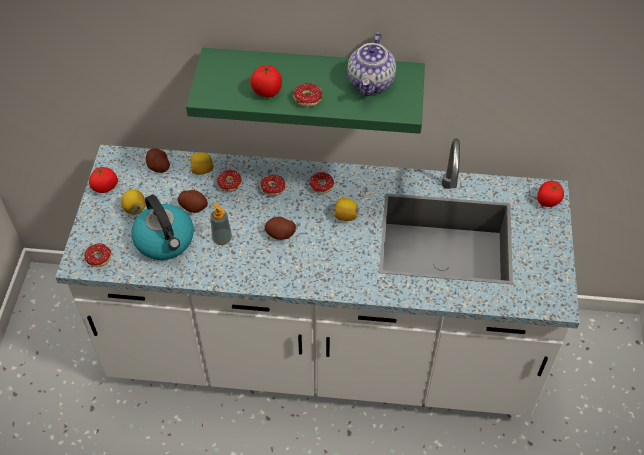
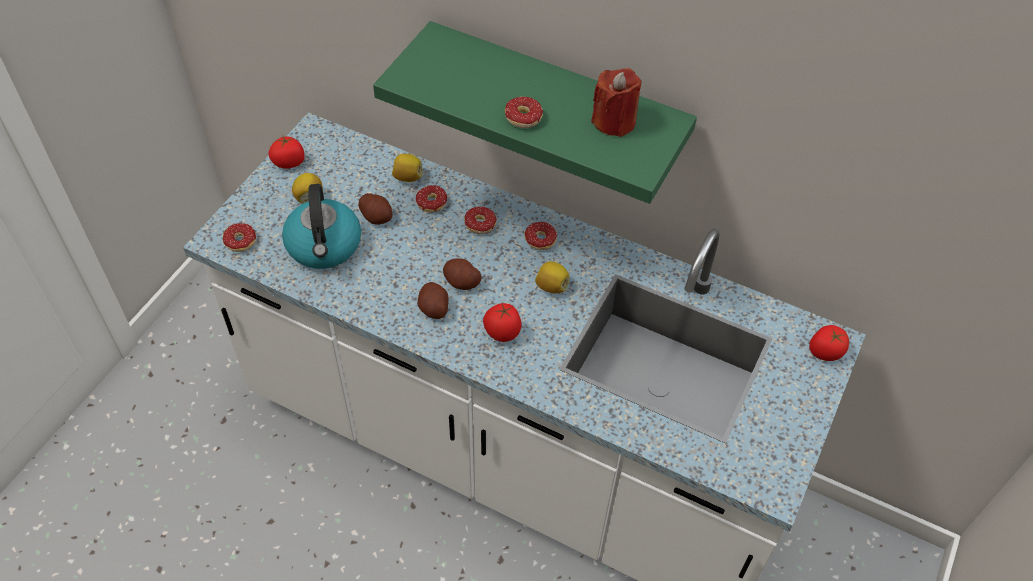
camera: 20 degrees right, 0 degrees up
potato [146,148,170,173] -> potato moved to [417,282,449,319]
soap dispenser [210,203,232,245] -> none
tomato [250,65,282,97] -> tomato moved to [483,303,522,342]
teapot [347,32,396,96] -> red candle [591,68,641,137]

